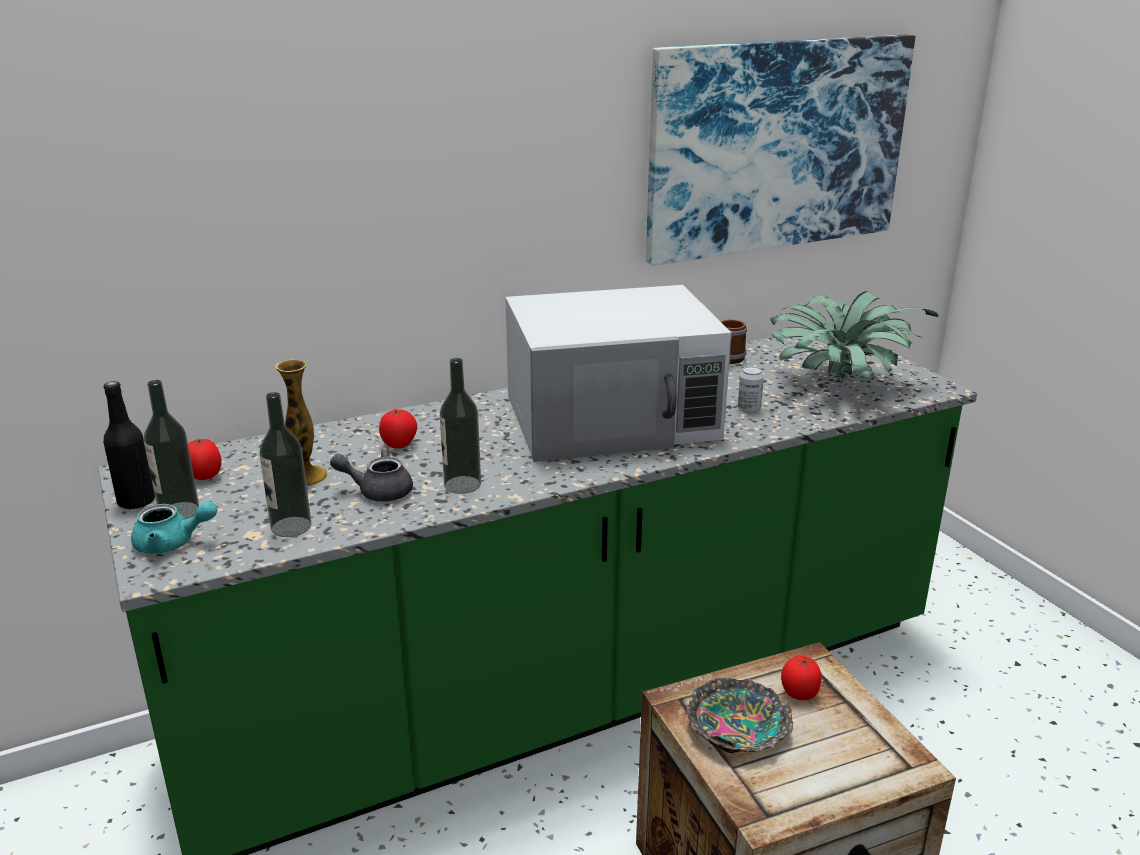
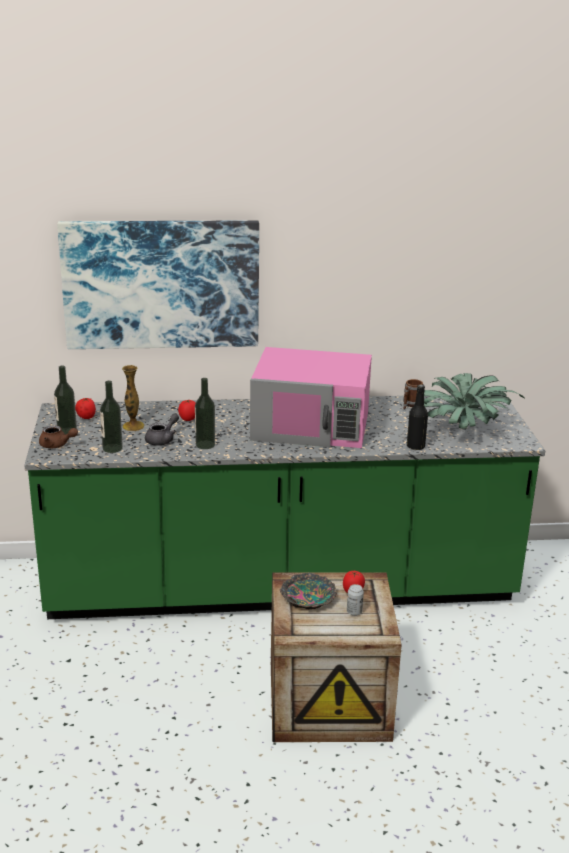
camera: 20 degrees right, 0 degrees up
black bottle [103,381,155,510] -> black bottle moved to [407,385,428,450]
turquoise teapot [131,501,217,554] -> brown teapot [39,425,78,448]
grey teapot [330,448,413,502] -> grey teapot turned 105 degrees clockwise [145,413,179,446]
white microwave [505,285,731,462] -> pink microwave [250,347,372,448]
picture [646,35,915,265] -> picture moved to [57,220,259,349]
can [738,366,764,413] -> can moved to [347,584,364,616]

